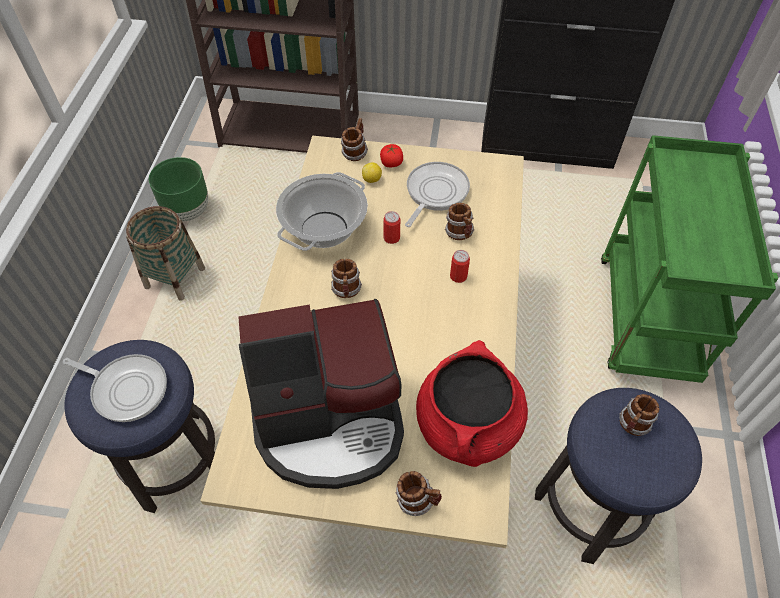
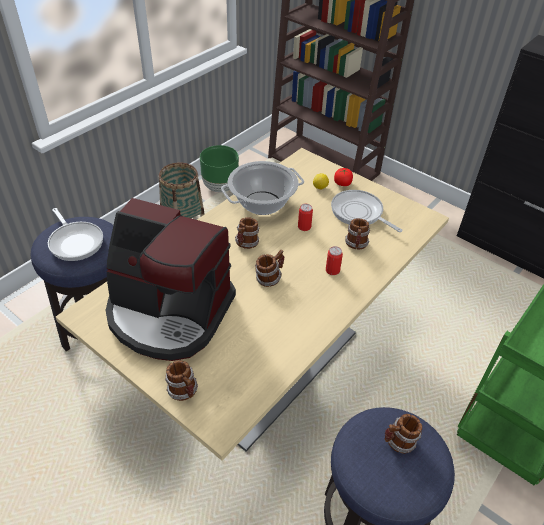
camera: 30 degrees right, 10 degrees down
mug [341,118,368,161] -> mug moved to [255,250,284,287]
frying pan [405,162,470,227] -> frying pan turned 105 degrees counterclockwise [331,190,402,232]
red cooking pot [416,340,528,467] -> none

